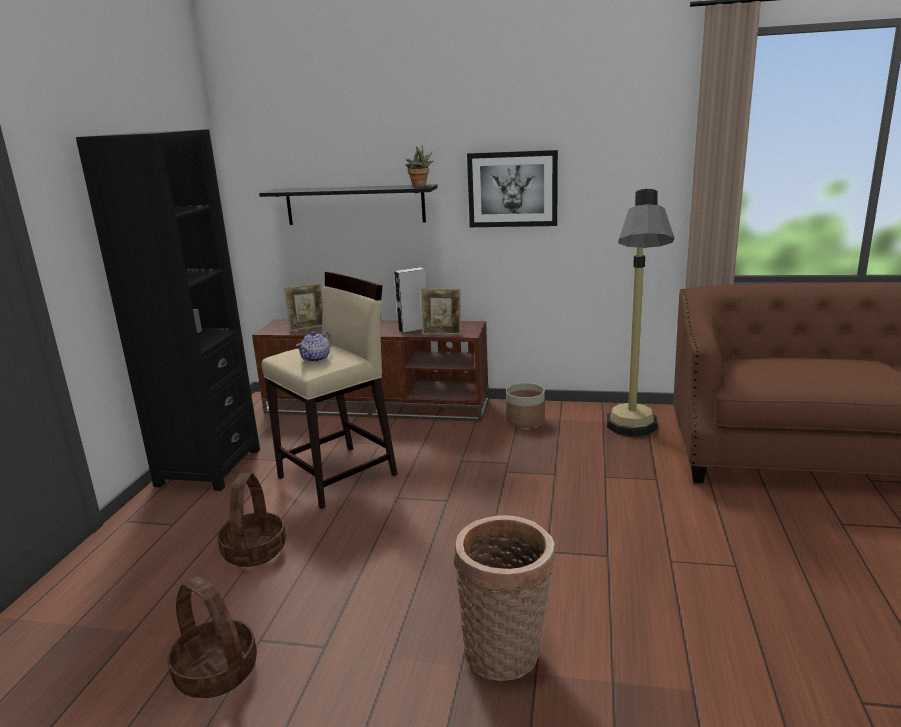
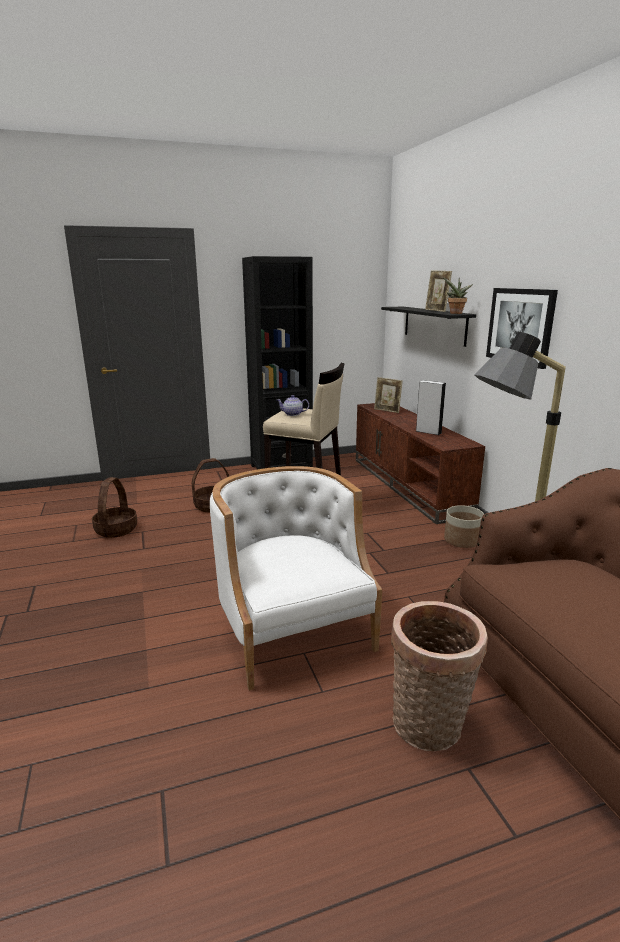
camera: 60 degrees right, 0 degrees up
picture frame [421,289,461,335] -> picture frame moved to [425,270,452,312]
basket [454,515,556,682] -> basket moved to [391,601,488,751]
none -> white armchair [210,466,382,691]

